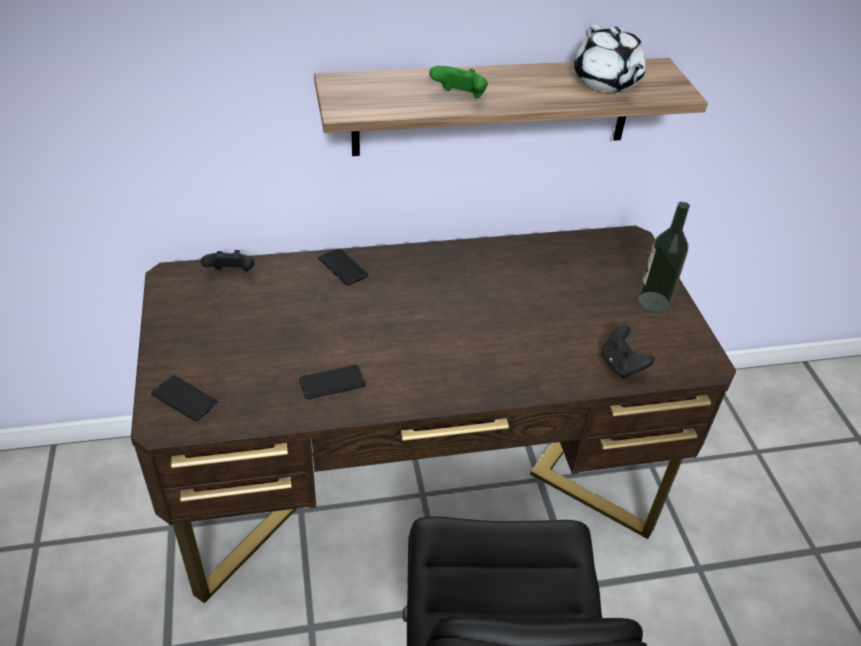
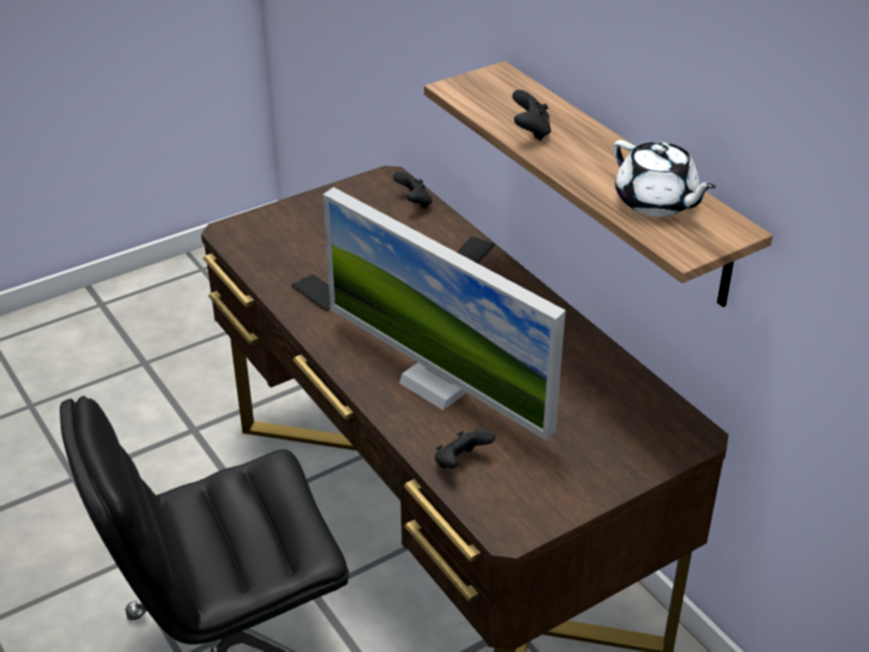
camera: 70 degrees right, 5 degrees down
phone [151,375,217,421] -> none
green game controller [429,66,488,98] -> black game controller [512,90,551,141]
white teapot [574,25,646,92] -> white teapot turned 90 degrees counterclockwise [613,140,716,217]
bottle [638,202,690,313] -> none
none -> monitor [323,187,566,441]

